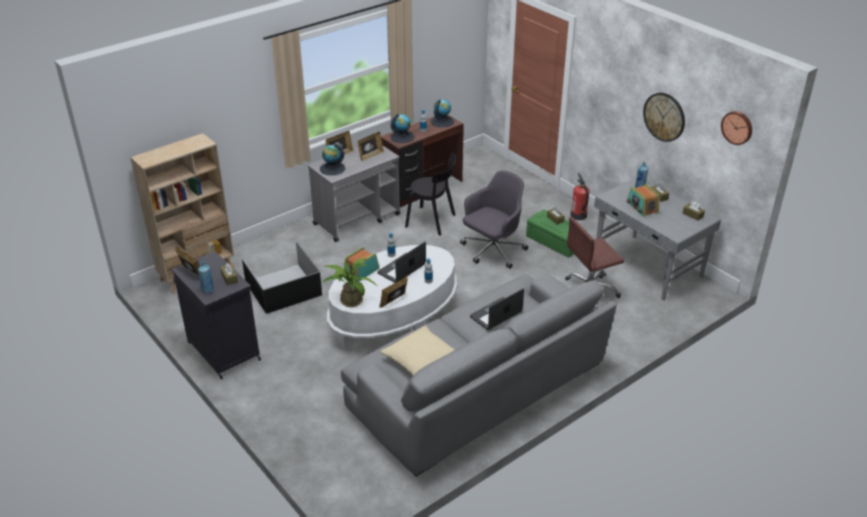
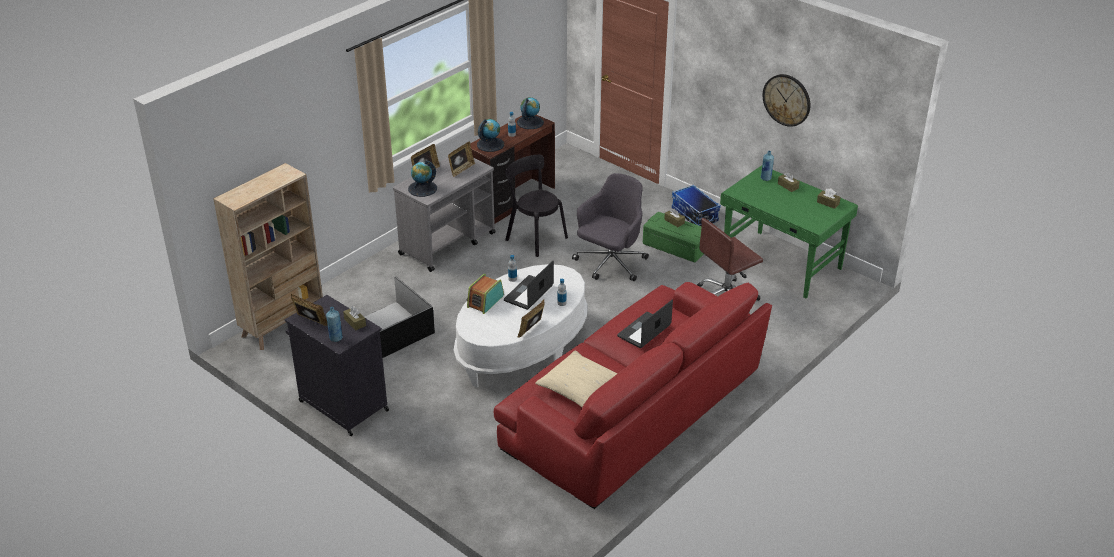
camera: 10 degrees left, 0 degrees up
potted plant [322,258,377,307] -> none
grey sofa [341,274,617,476] -> red sofa [494,282,772,509]
black chair [405,153,456,236] -> black chair turned 150 degrees counterclockwise [505,155,568,257]
fire extinguisher [570,173,589,220] -> storage box [672,185,721,226]
grey desk [594,177,721,301] -> green desk [720,165,858,299]
radio [627,184,659,217] -> none
wall clock [721,111,752,145] -> none

